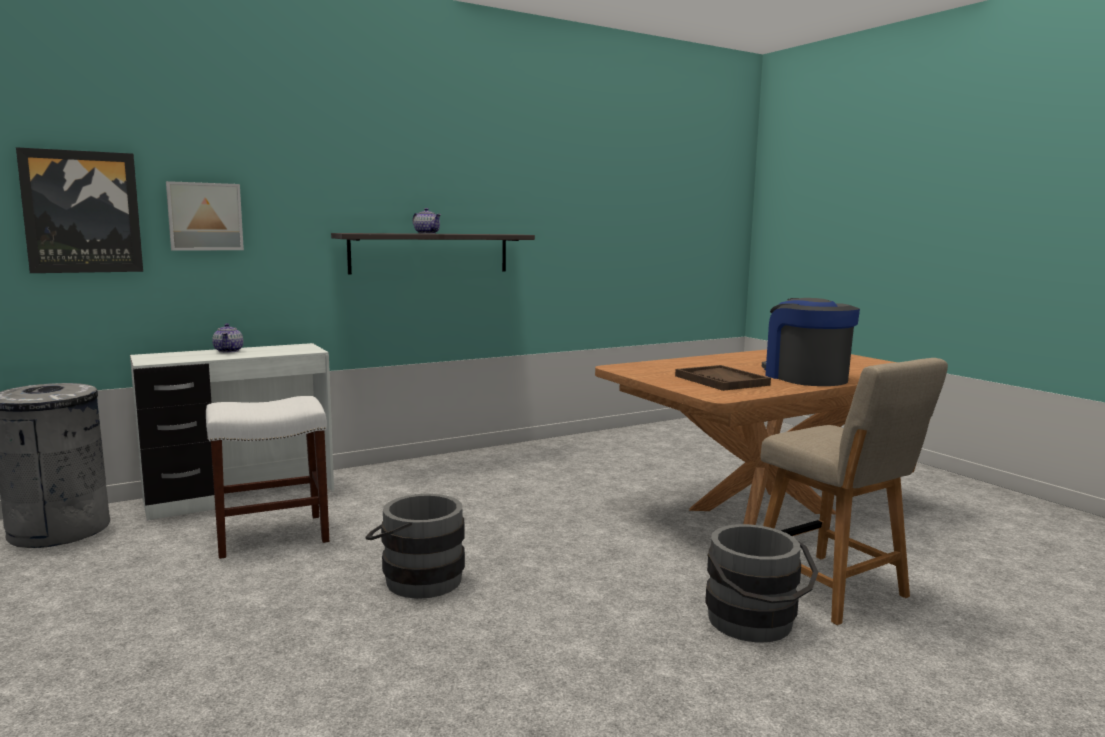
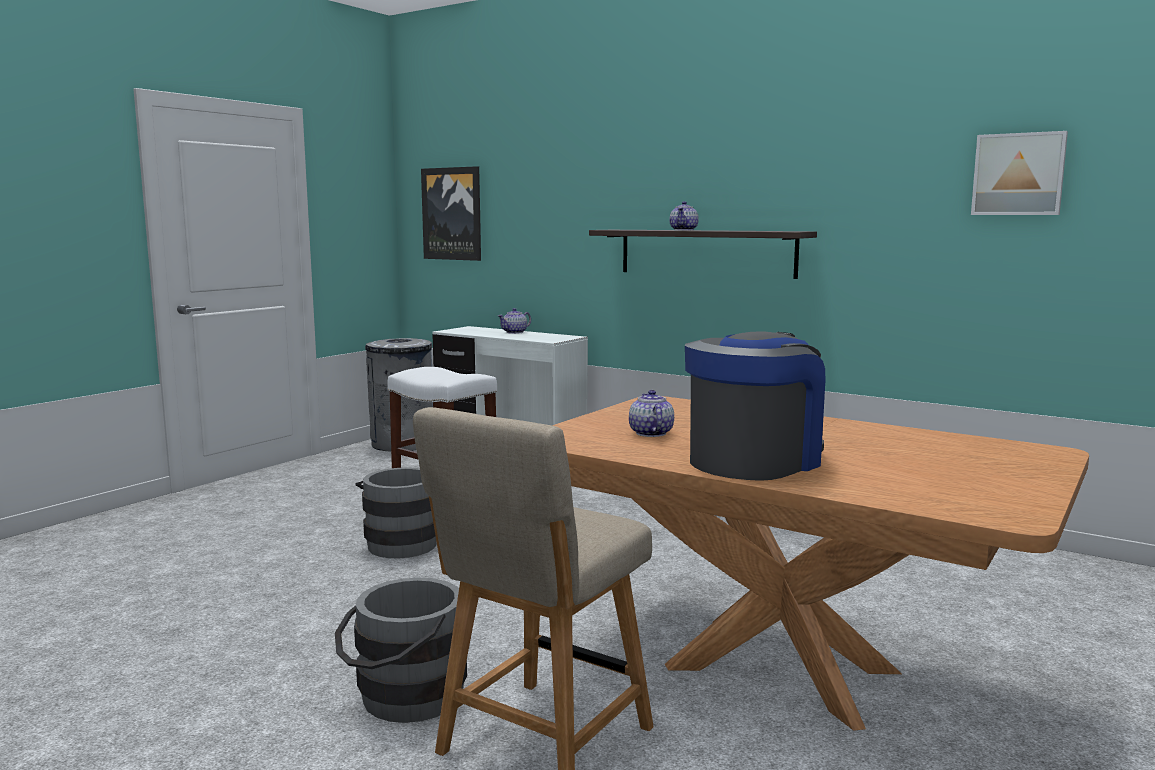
camera: 65 degrees right, 0 degrees up
picture [166,181,244,251] -> picture moved to [971,131,1068,215]
brown tray [675,365,771,391] -> teapot [629,390,674,437]

